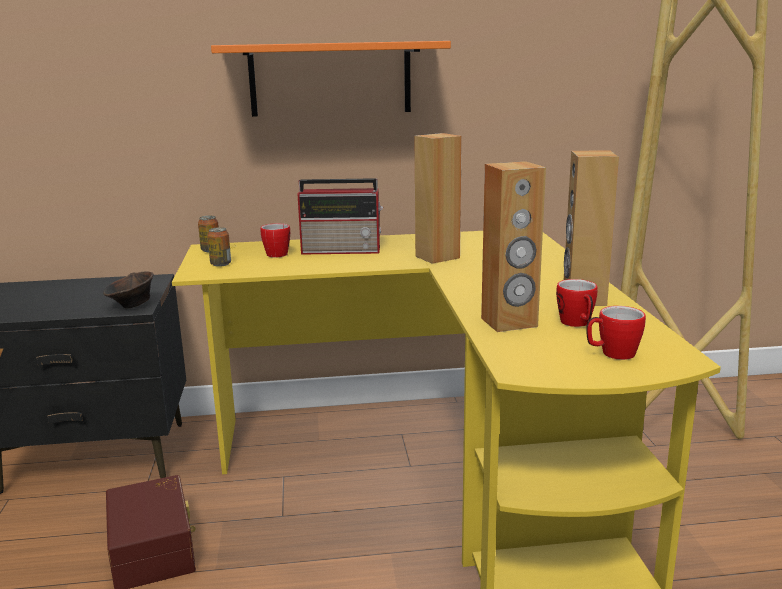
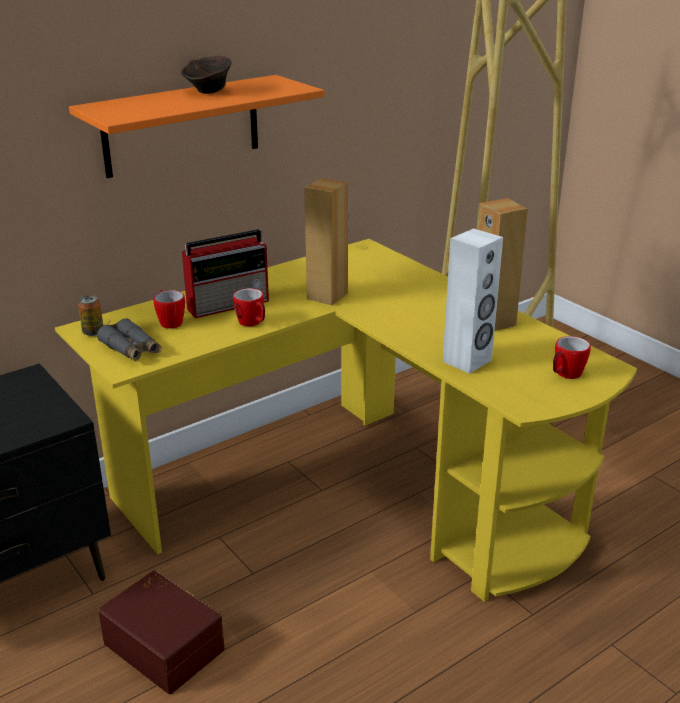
camera: 30 degrees left, 10 degrees up
brown bowl [103,272,153,309] -> brown bowl moved to [181,56,232,94]
can [207,227,231,267] -> grey binoculars [97,318,162,361]
brown speaker [481,161,546,332] -> white speaker [443,228,503,374]
mug [556,279,598,327] -> mug moved to [233,288,265,327]

